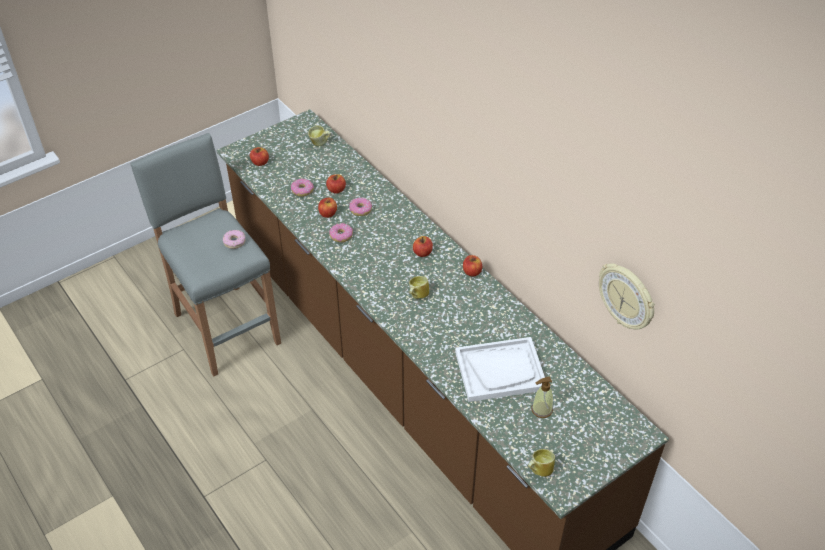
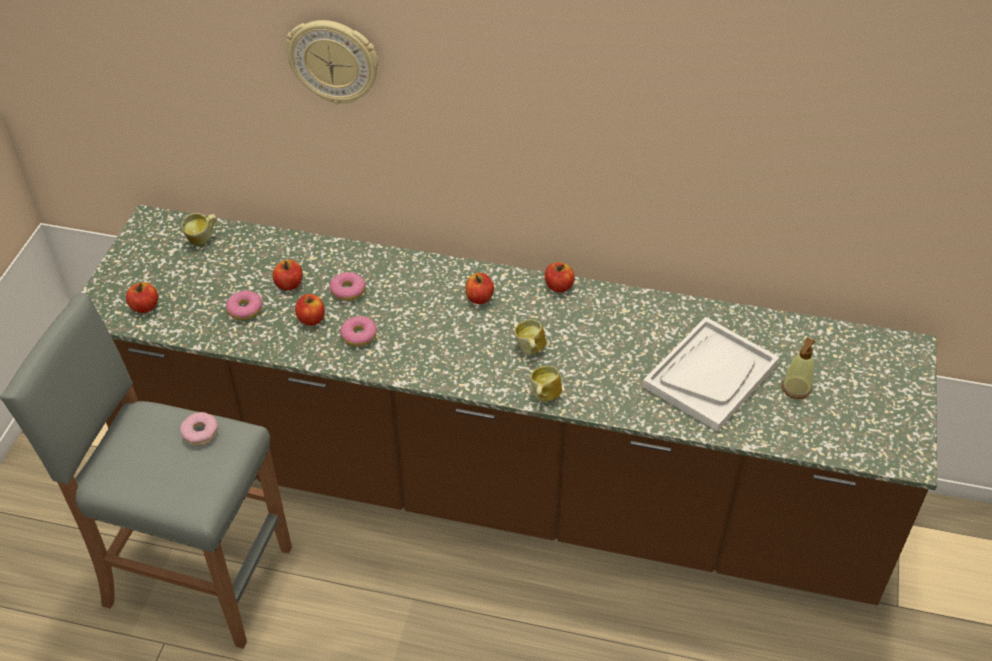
camera: 40 degrees left, 0 degrees up
mug [528,449,555,477] -> mug moved to [530,366,562,402]
wall clock [599,263,655,330] -> wall clock moved to [286,20,378,105]

